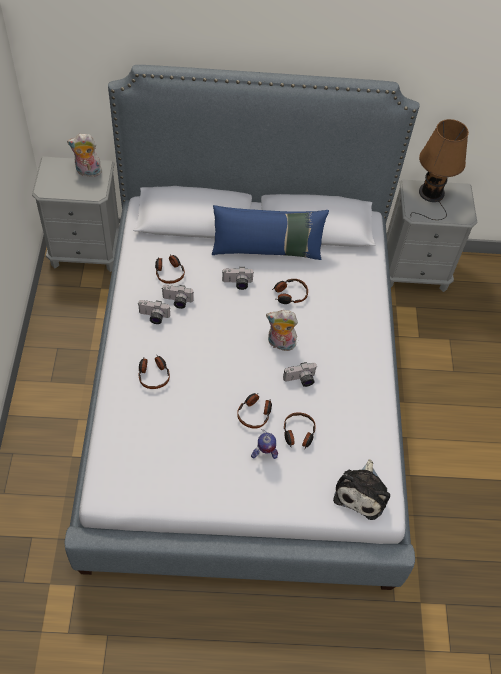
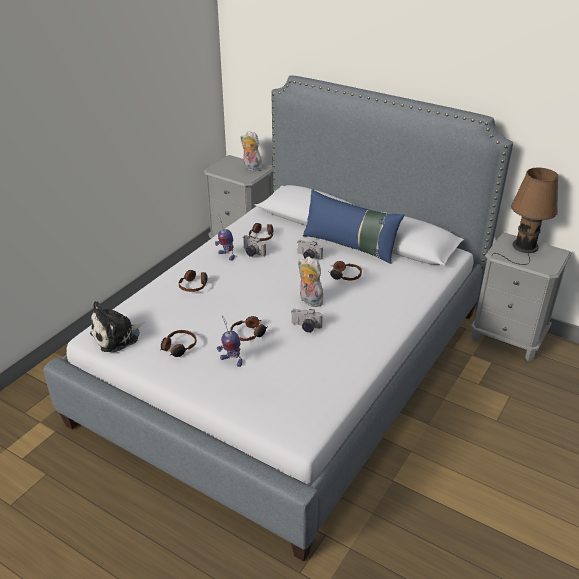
camera: 35 degrees right, 20 degrees down
camera [138,300,170,324] -> toy robot [215,215,235,260]
headphones [284,412,315,450] -> headphones moved to [160,330,197,357]
plush toy [333,459,390,520] -> plush toy moved to [90,301,144,352]

